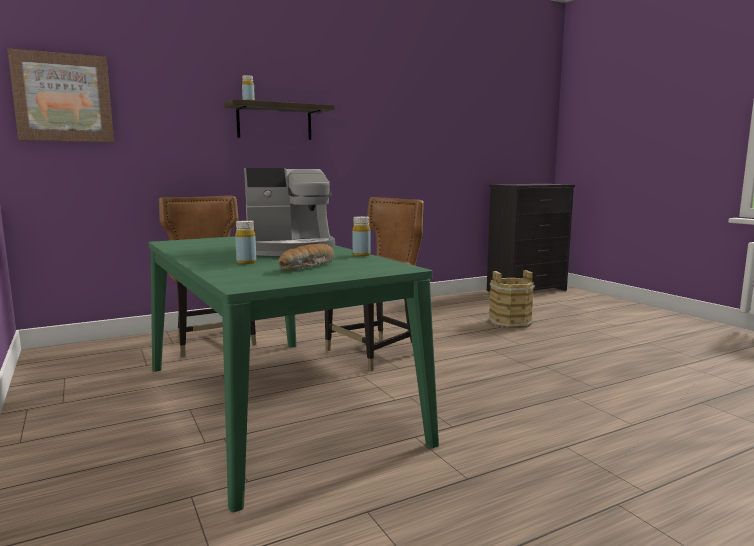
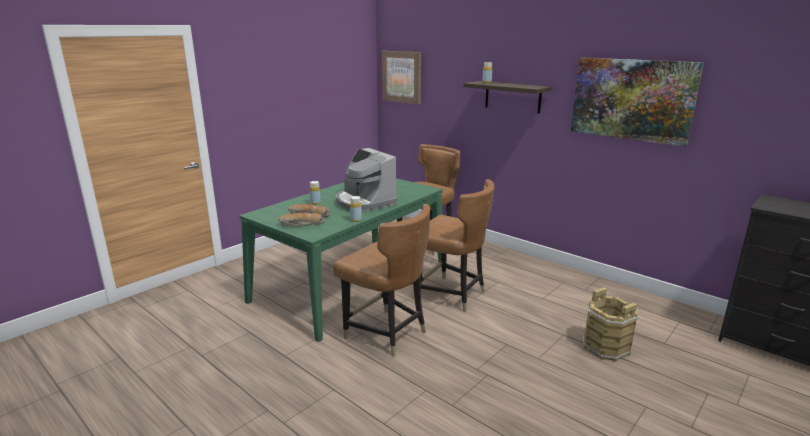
camera: 70 degrees right, 10 degrees up
none -> bread [278,212,324,226]
none -> brown chair [333,204,430,357]
none -> picture [571,57,704,147]

